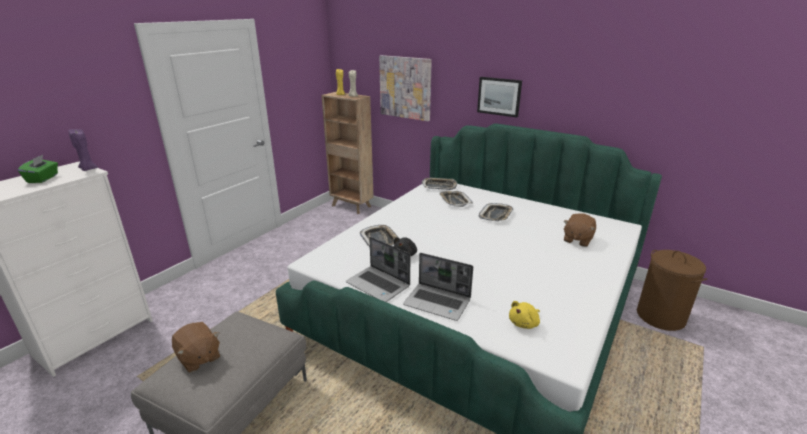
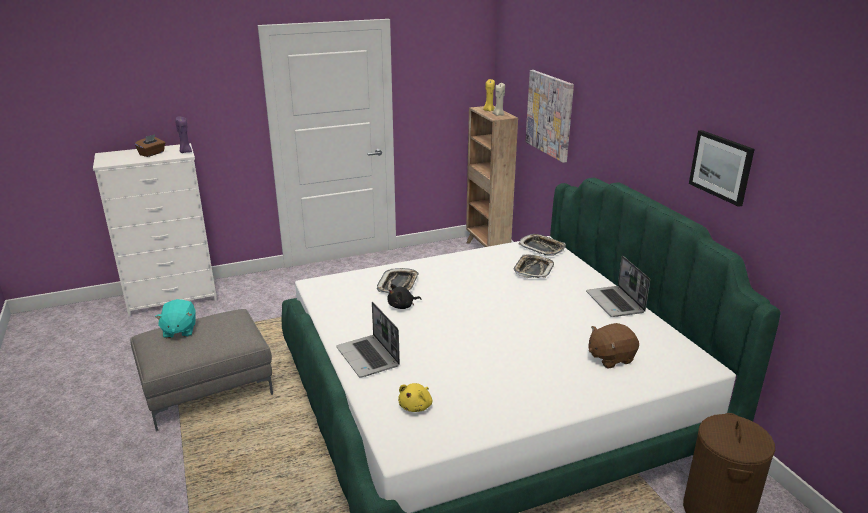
camera: 35 degrees right, 0 degrees up
green tissue box [18,155,58,183] -> brown tissue box [135,134,165,157]
brown plush toy [172,322,220,373] -> turquoise plush toy [155,299,196,338]
laptop [346,237,410,302] -> laptop moved to [586,256,650,317]
picture [477,77,522,118] -> picture moved to [689,130,755,207]
tray [479,203,514,221] -> none
yellow plush toy [509,301,540,329] -> yellow plush toy turned 60 degrees counterclockwise [398,383,432,412]

